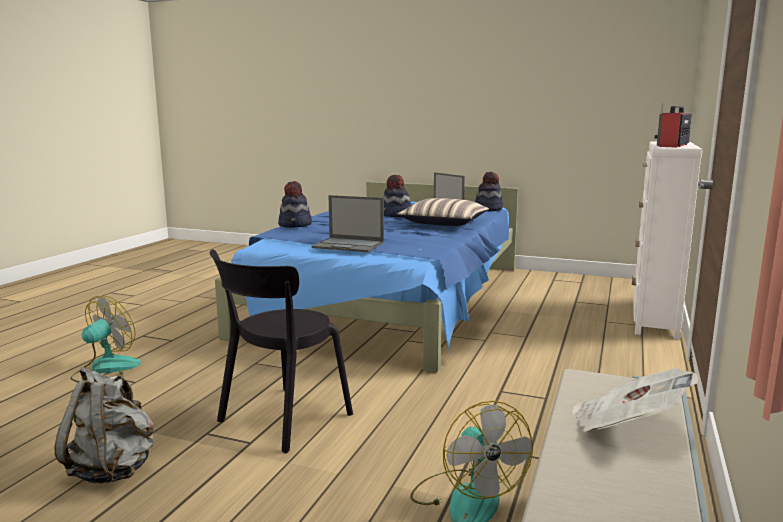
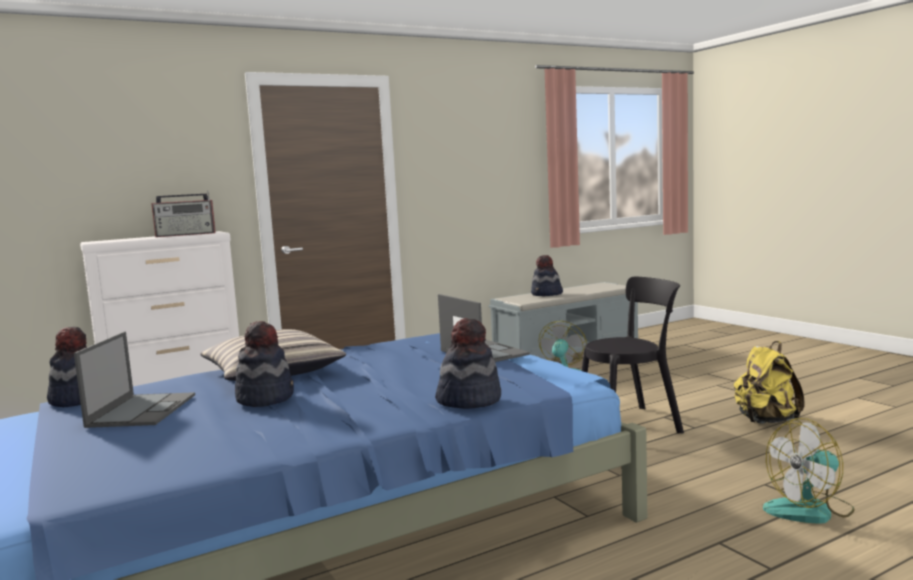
camera: 140 degrees left, 5 degrees down
grey backpack [54,367,154,483] -> yellow backpack [734,341,804,424]
newspaper [572,368,699,432] -> hat [531,255,563,296]

